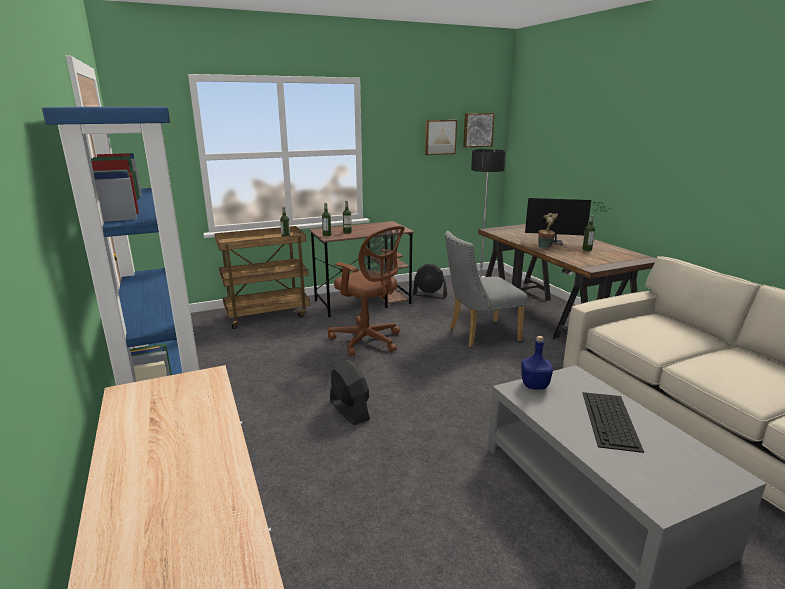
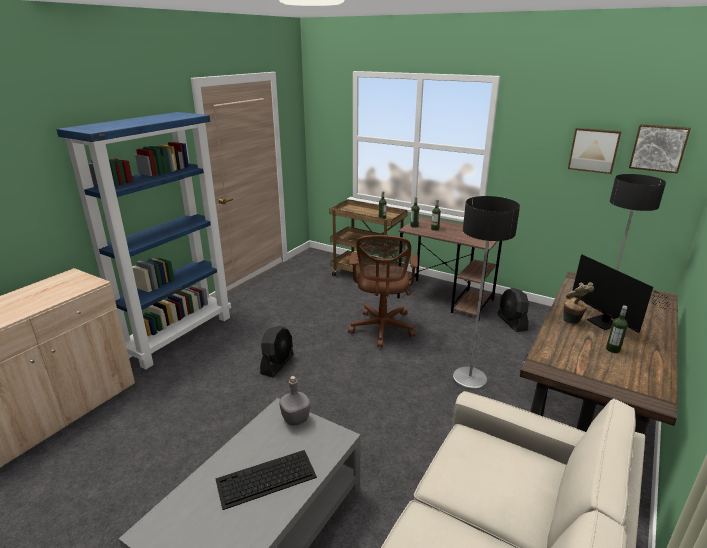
camera: 55 degrees right, 5 degrees up
grey chair [445,231,528,347] -> floor lamp [453,196,520,390]
blue bottle [521,336,553,390] -> grey bottle [279,376,310,426]

